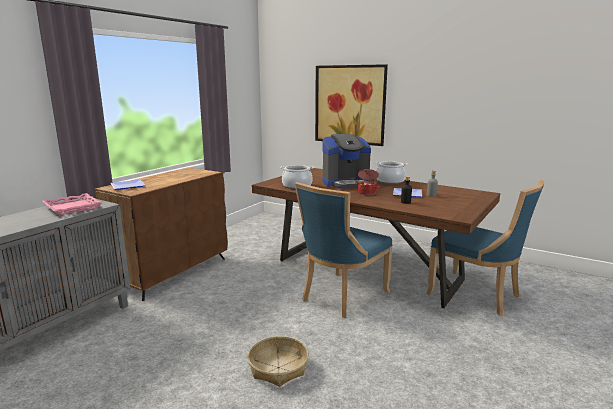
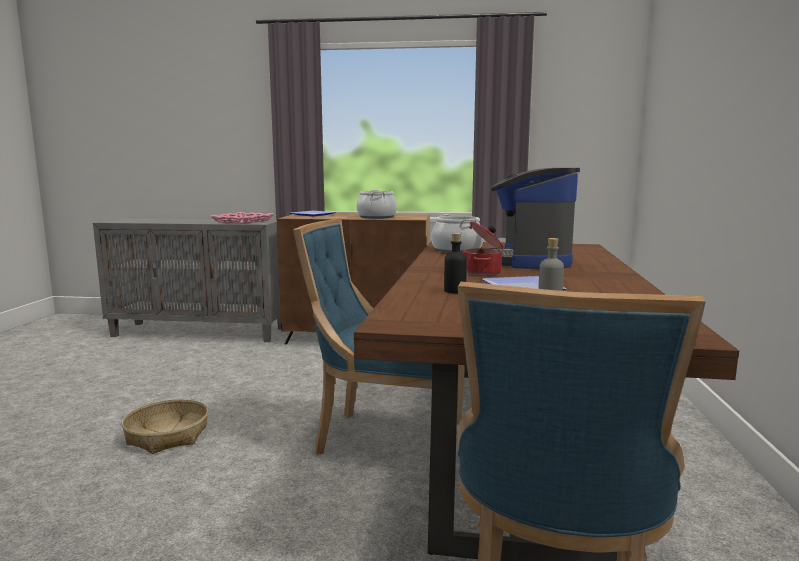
camera: 65 degrees right, 5 degrees down
picture [315,64,388,146] -> none
coffee machine [322,134,371,189] -> coffee machine turned 45 degrees clockwise [484,168,580,269]
cooking pot [375,161,408,184] -> cooking pot moved to [356,190,397,219]

